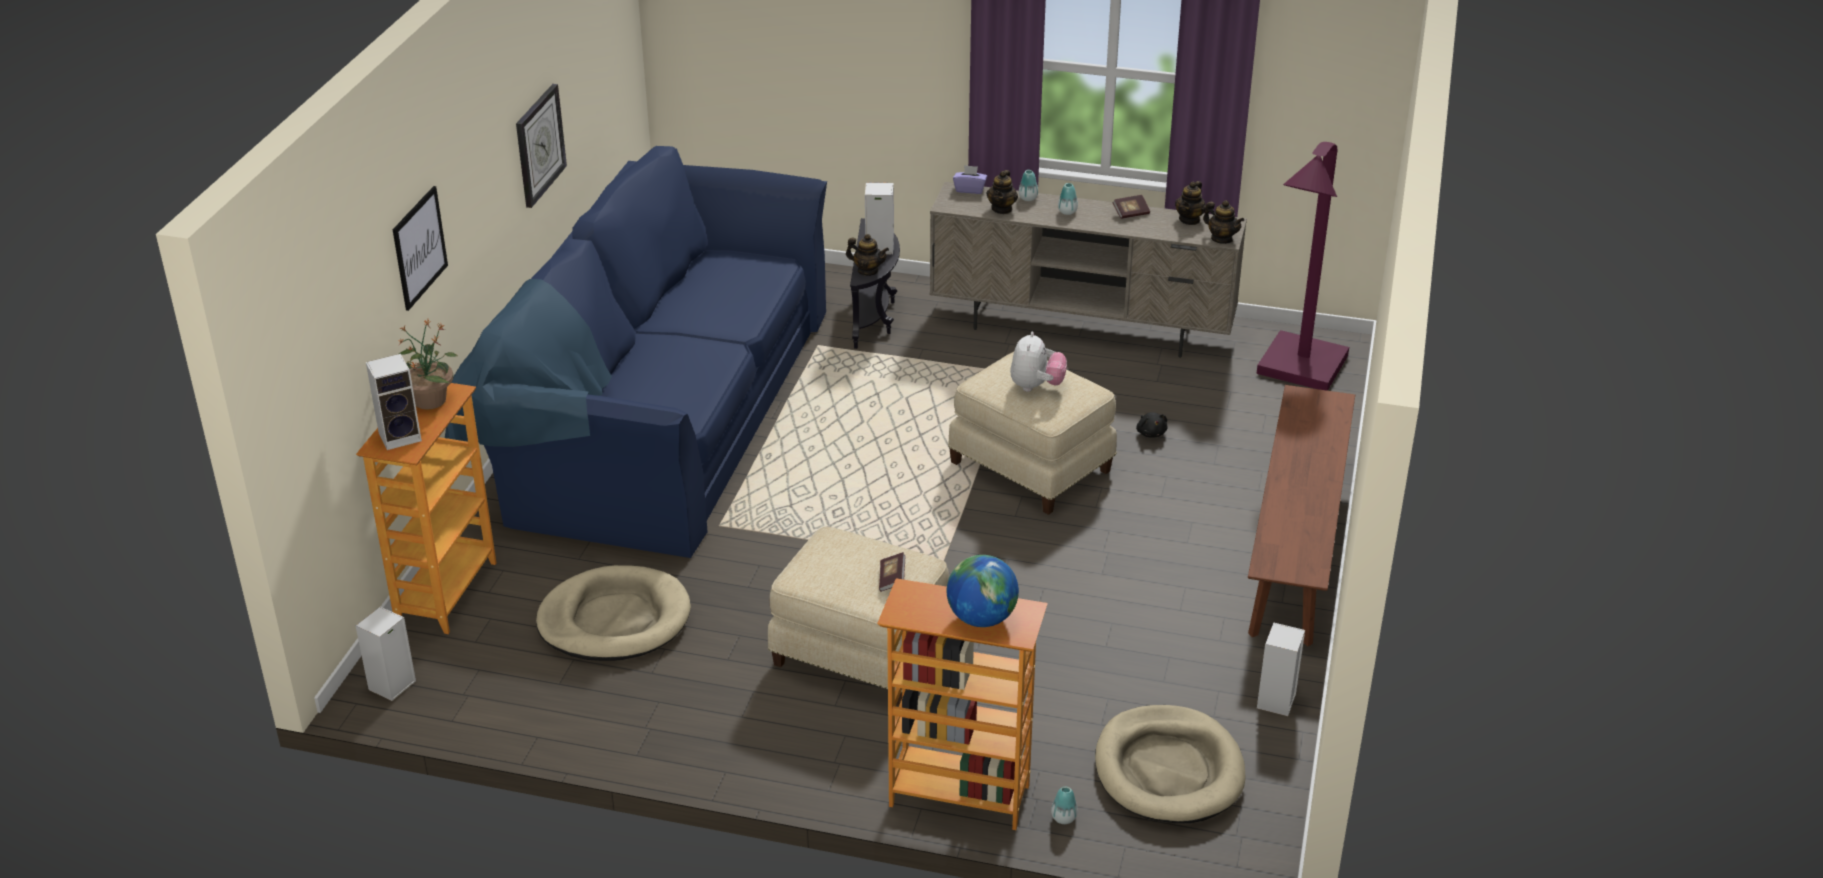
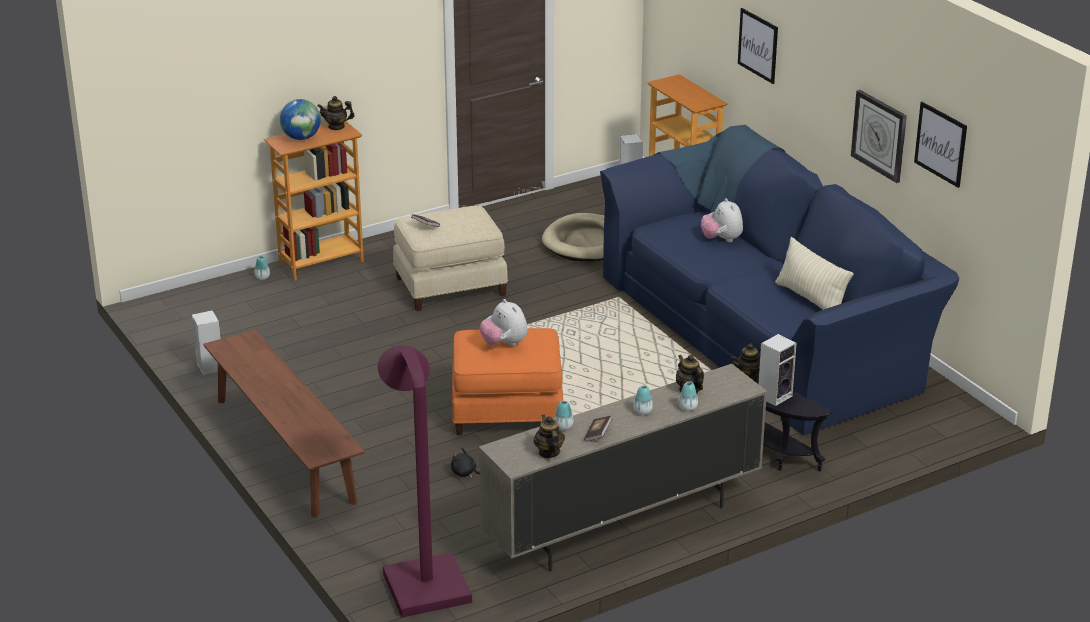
camera: 135 degrees right, 5 degrees down
speaker [366,354,422,450] -> none
potted plant [398,320,458,410] -> none
beige ottoman [948,352,1117,515] -> orange ottoman [452,328,563,435]
purple tissue box [953,165,987,194] -> none
beige dog bed [1095,705,1246,823] -> none
teapot [1203,200,1244,244] -> teapot moved to [317,96,355,130]
none -> vase [554,401,573,430]
none -> plush toy [701,198,743,242]
none -> beige pillow [775,237,854,310]
none -> picture [914,102,967,188]

